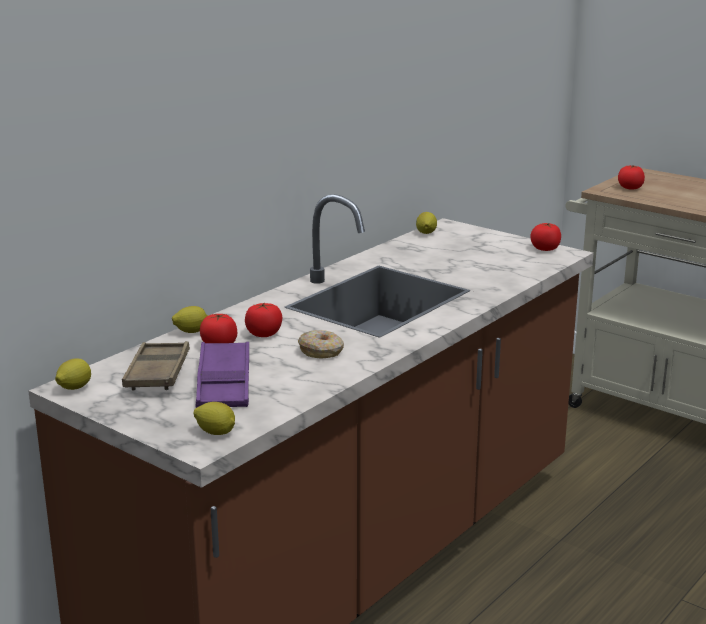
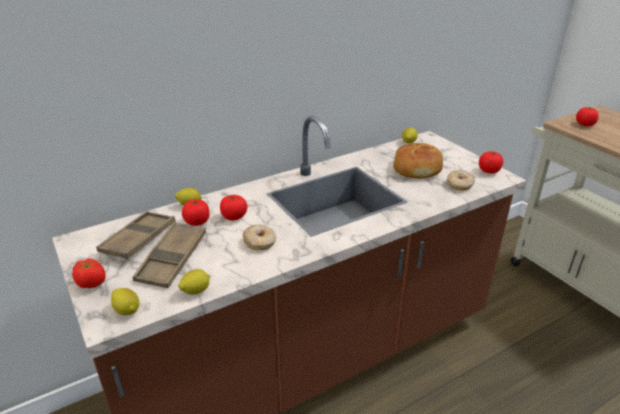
camera: 20 degrees right, 10 degrees up
lemon [55,358,91,390] -> lemon moved to [178,269,210,295]
purple tray [196,342,249,408] -> brown tray [133,222,206,288]
none -> tomato [72,258,106,288]
none -> bread [393,143,443,178]
none -> donut [447,170,475,190]

